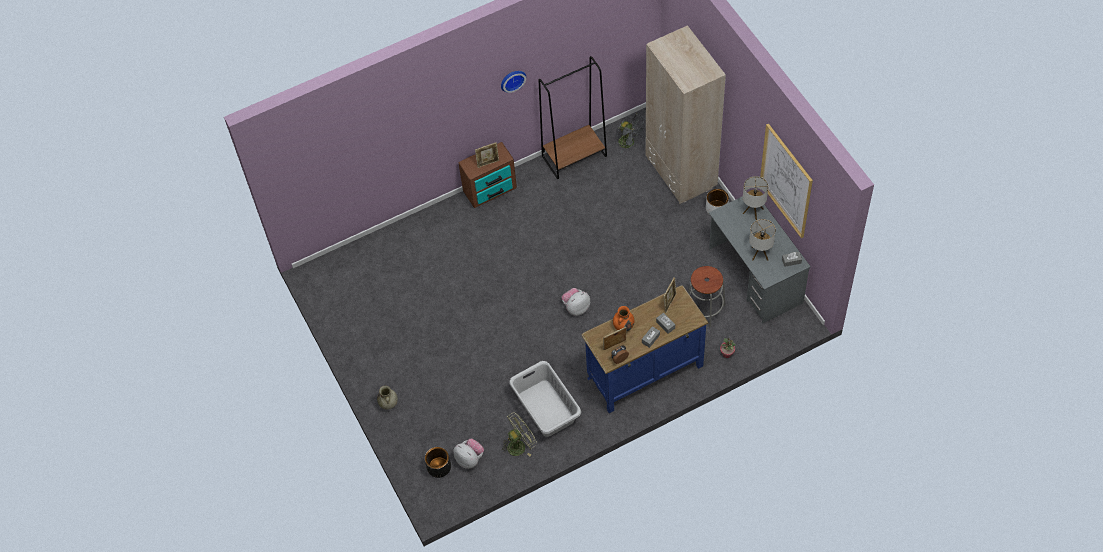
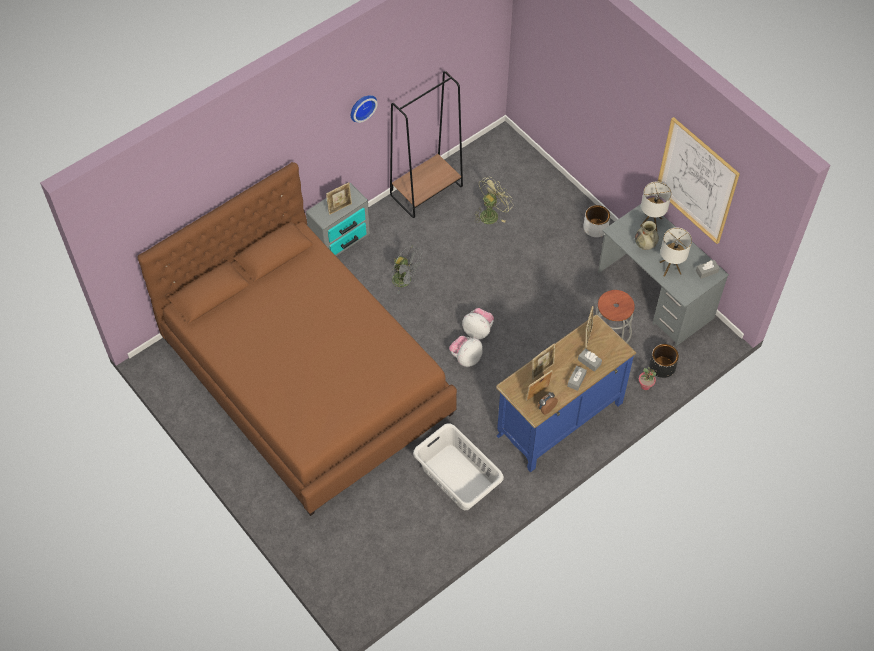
camera: 15 degrees left, 0 degrees up
beige vase [377,386,398,410] -> beige vase moved to [635,221,659,250]
black planter [425,447,451,478] -> black planter moved to [649,344,679,378]
plush toy [453,439,484,469] -> plush toy moved to [462,308,494,339]
brown nightstand [459,142,517,208] -> grey nightstand [306,183,370,256]
green fan [501,412,537,456] -> green fan moved to [474,176,514,224]
orange vase [613,306,634,332] -> picture frame [532,343,555,379]
grey fan [616,113,646,154] -> grey fan moved to [392,245,424,294]
beige wardrobe [646,26,726,204] -> none
none -> brown bed [137,162,457,516]

